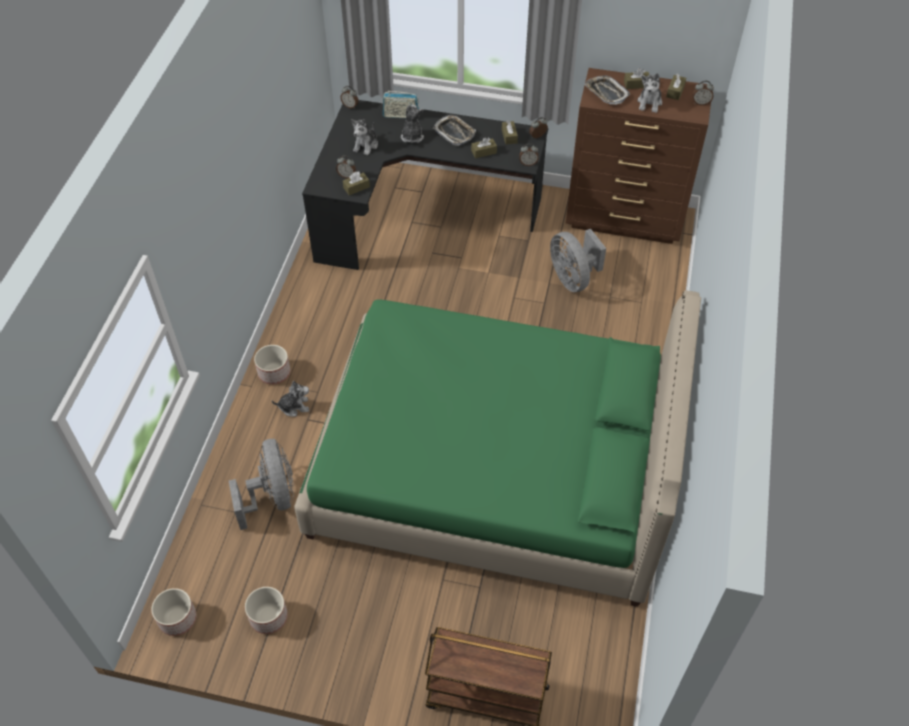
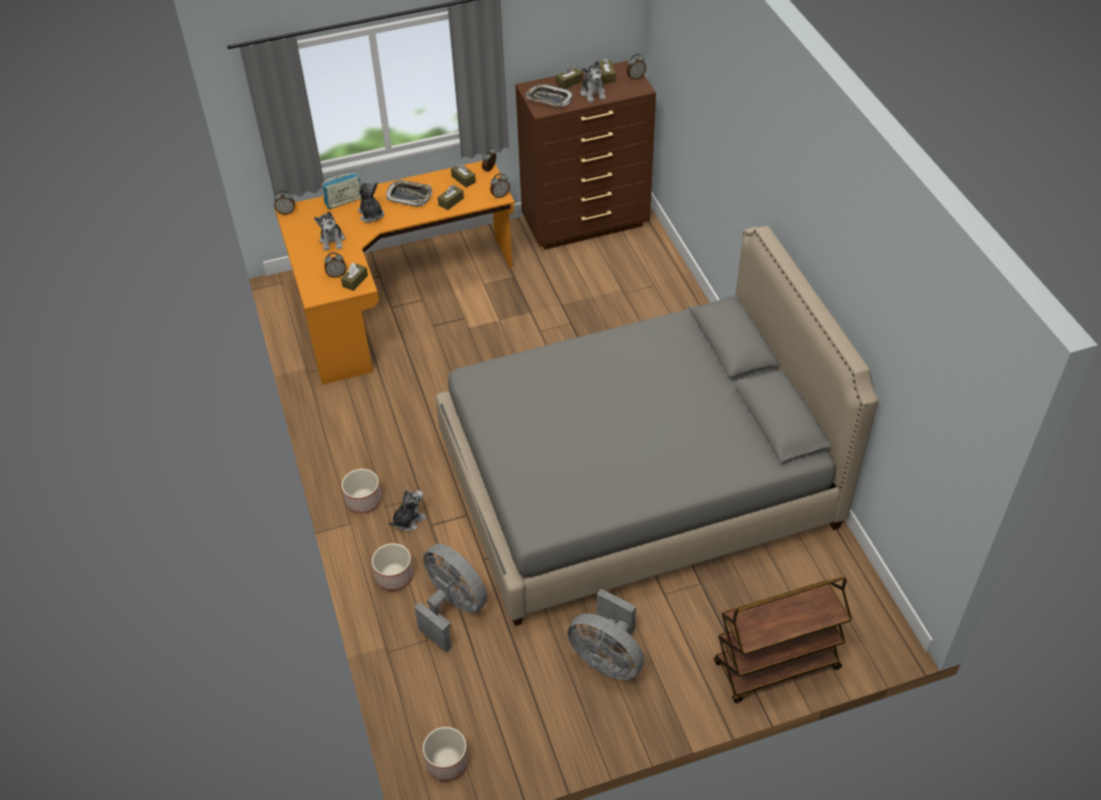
camera: 30 degrees left, 5 degrees down
planter [245,587,288,634] -> planter moved to [372,543,413,591]
green bed [294,290,701,607] -> grey bed [435,226,878,626]
black desk [302,100,548,270] -> orange desk [274,161,515,385]
grey fan [550,229,606,292] -> grey fan moved to [567,589,644,680]

